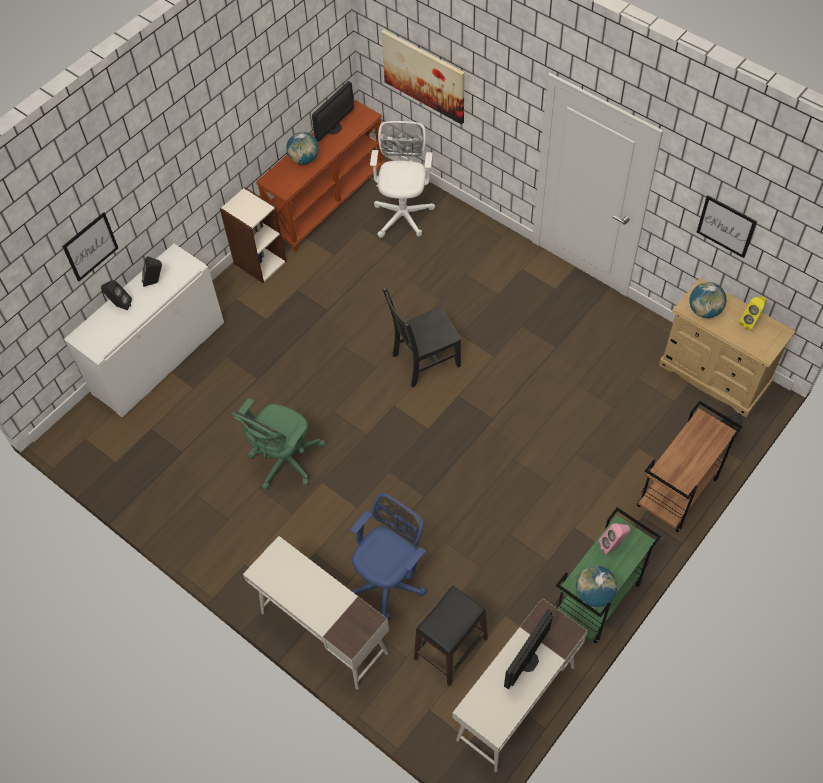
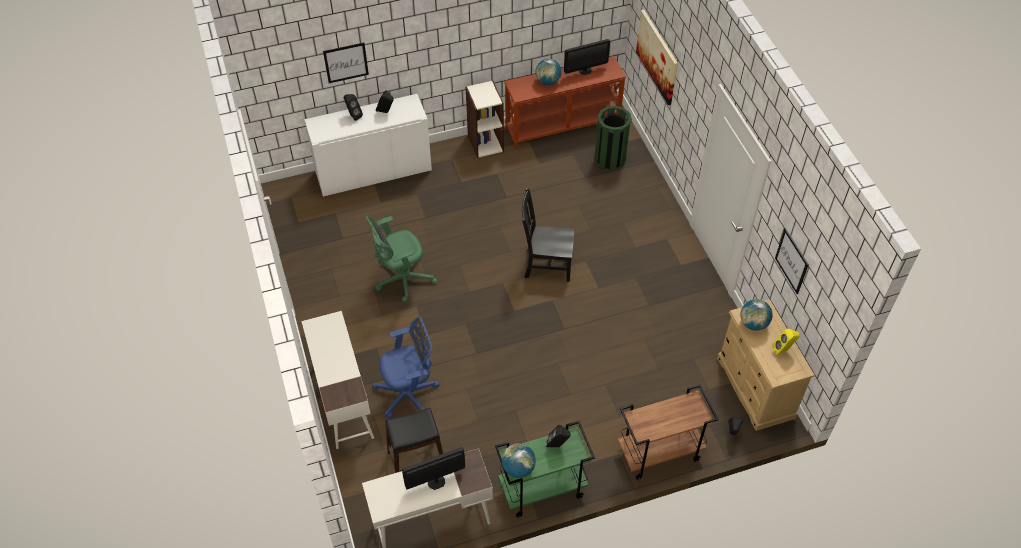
camera: 30 degrees right, 5 degrees down
white office chair [370,121,435,238] -> green trash can [595,106,632,171]
pink speaker [599,523,630,555] -> black speaker [546,425,571,447]

